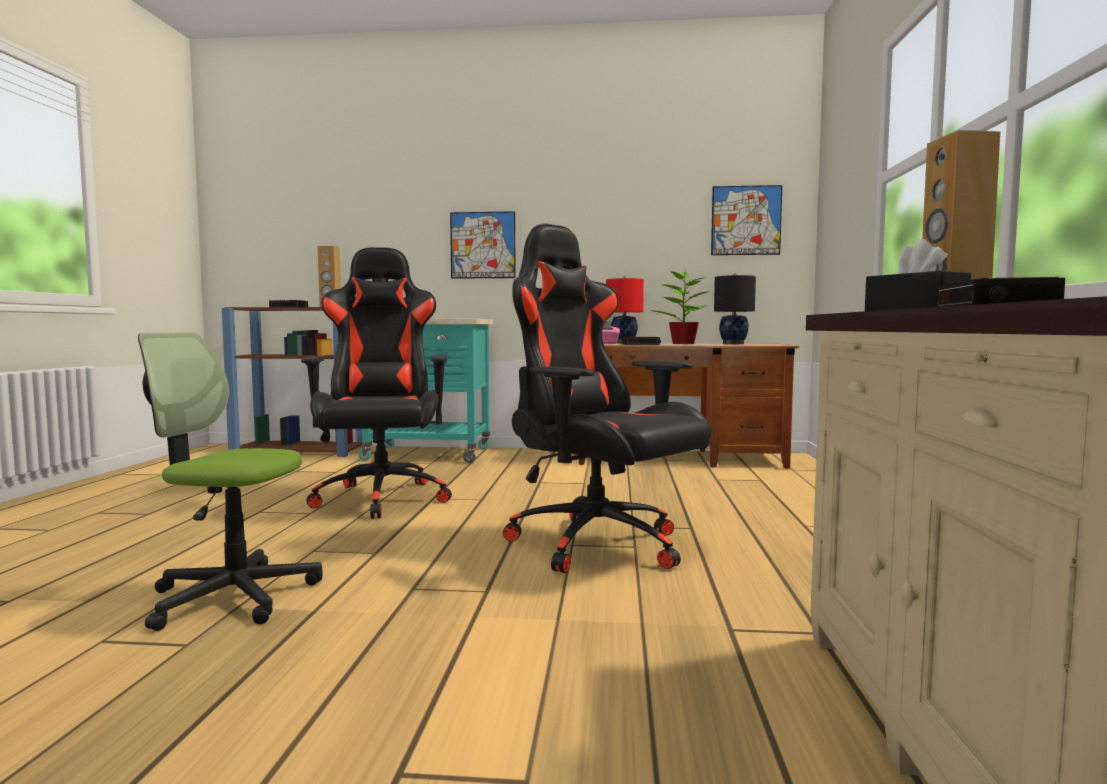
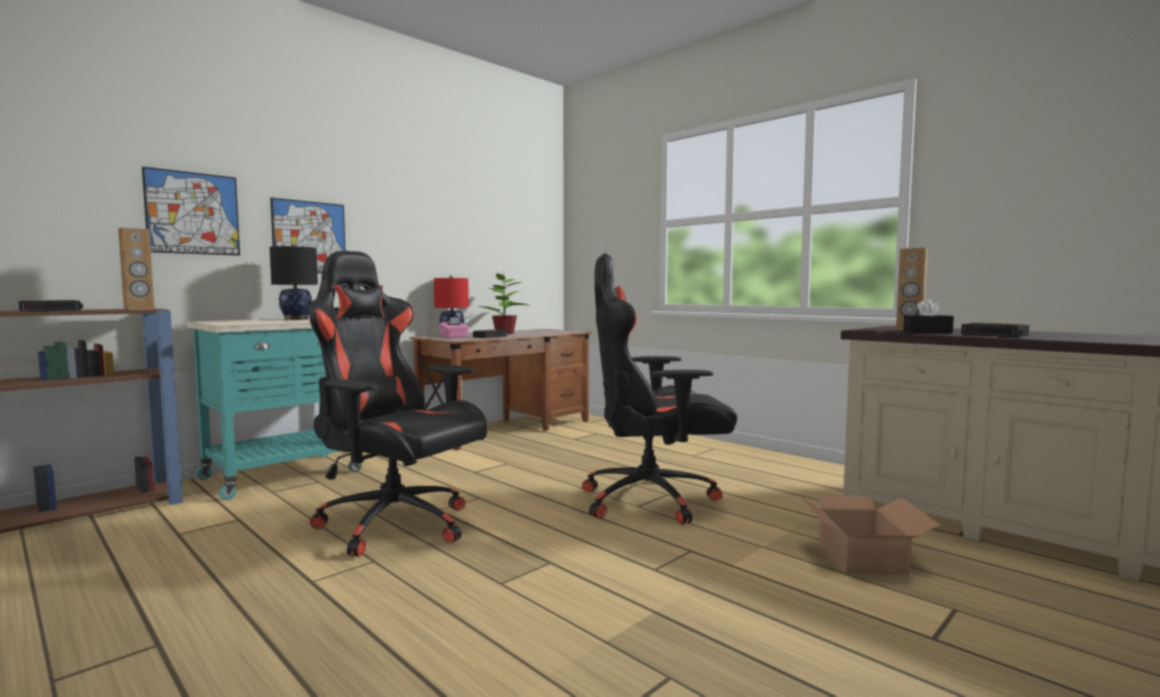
camera: 50 degrees left, 0 degrees up
office chair [138,332,323,631] -> none
picture [711,185,782,255] -> picture moved to [142,167,240,255]
black table lamp [714,273,756,344] -> black table lamp moved to [270,244,318,320]
none -> cardboard box [798,495,940,575]

